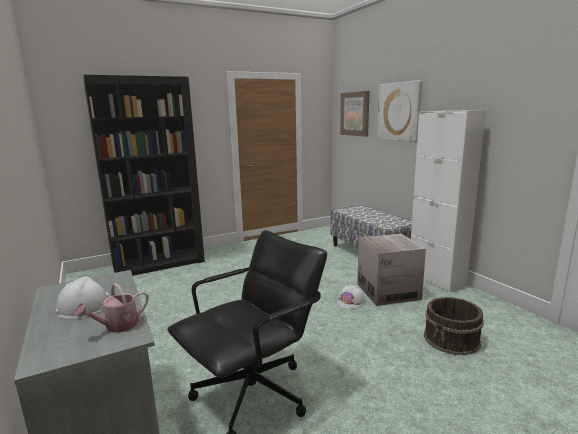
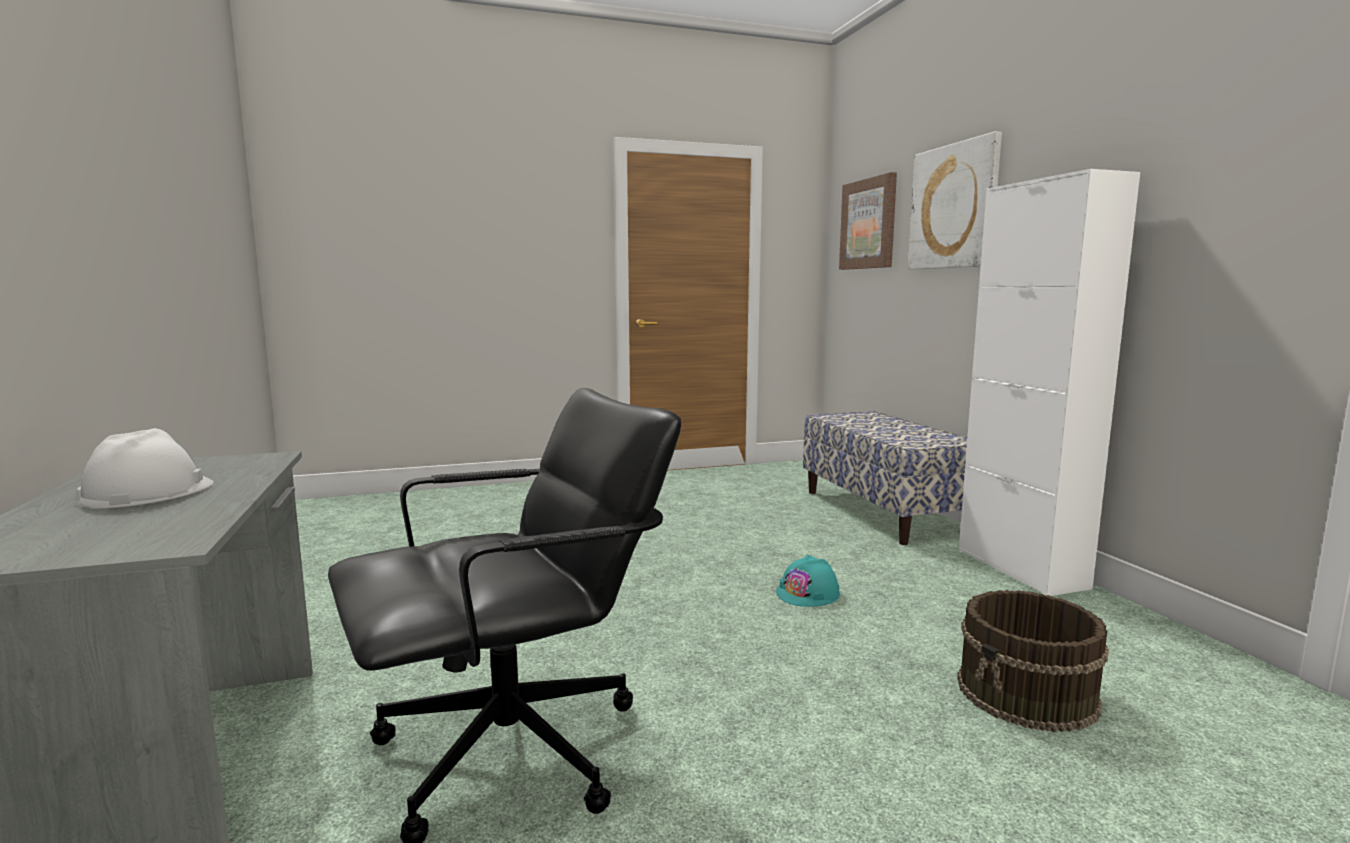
camera: 10 degrees right, 5 degrees down
watering can [74,283,149,333] -> none
black bookcase [83,75,205,276] -> none
white hard hat [337,284,365,309] -> turquoise hard hat [776,554,840,607]
cardboard box [357,234,426,306] -> none

